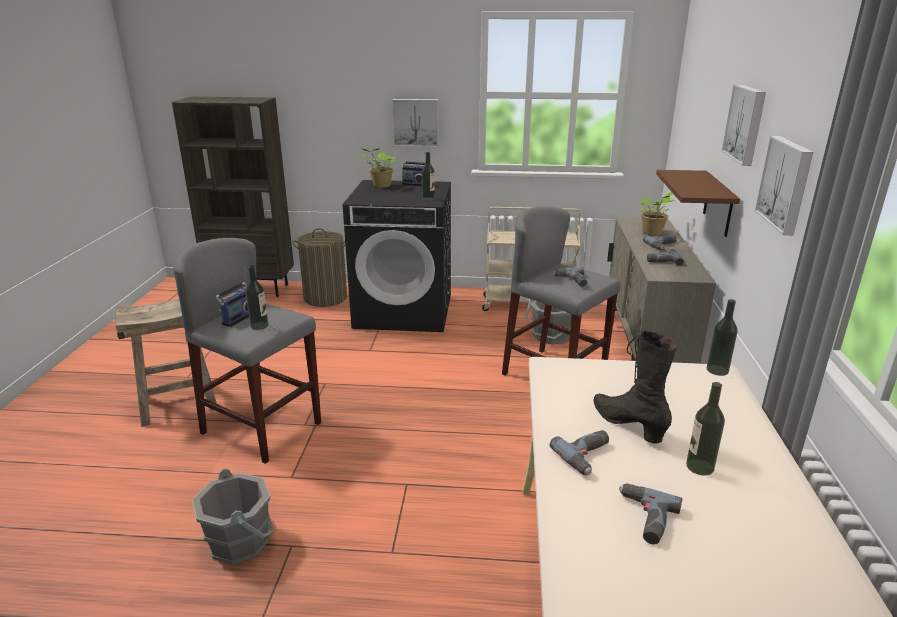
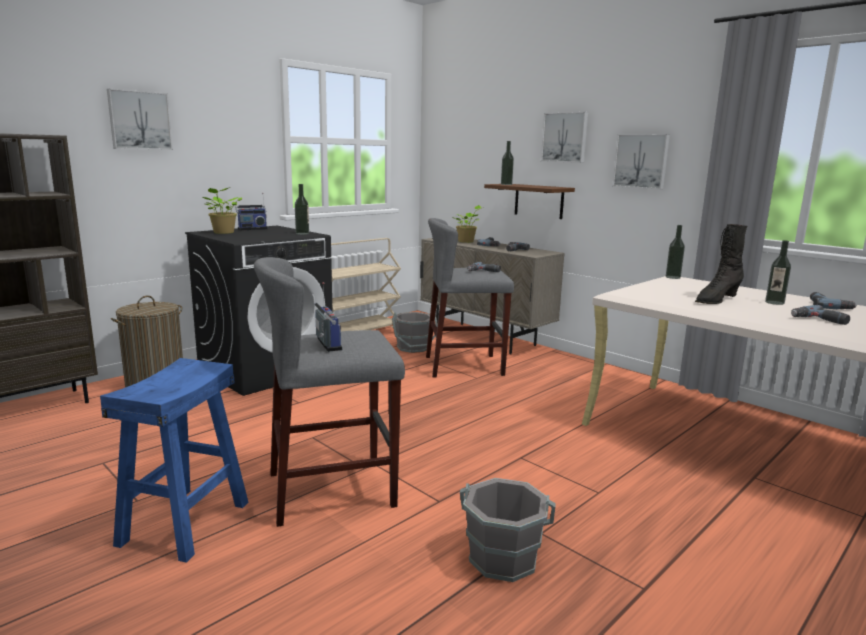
camera: 50 degrees left, 10 degrees down
beige stool [115,299,217,427] -> blue stool [100,358,248,563]
bottle [245,265,268,330] -> bottle moved to [501,141,514,185]
picture [392,99,439,147] -> picture moved to [107,88,173,150]
power drill [550,430,609,475] -> power drill moved to [810,292,857,309]
black boot [593,330,677,444] -> black boot turned 45 degrees counterclockwise [695,224,747,304]

